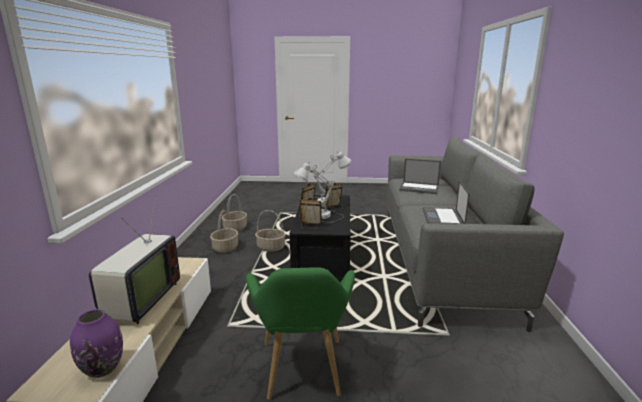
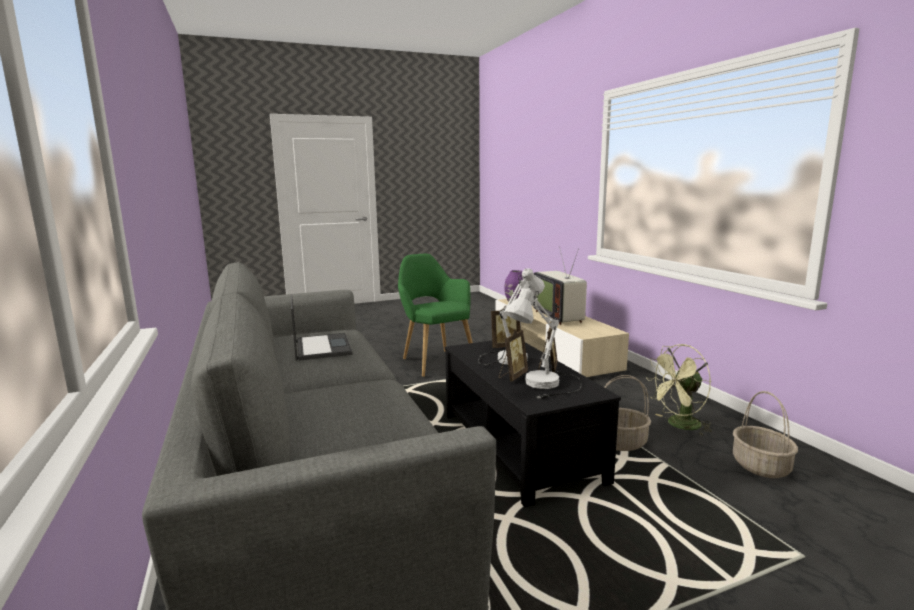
camera: 155 degrees right, 5 degrees down
basket [210,210,238,253] -> green fan [646,344,712,436]
laptop [399,159,441,194] -> none

